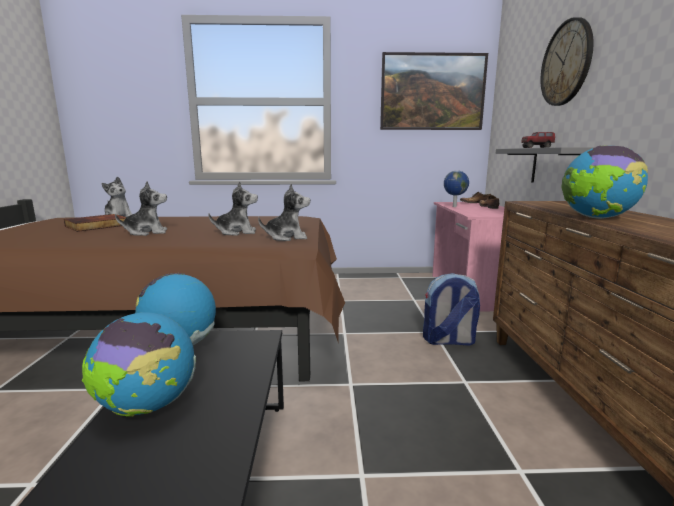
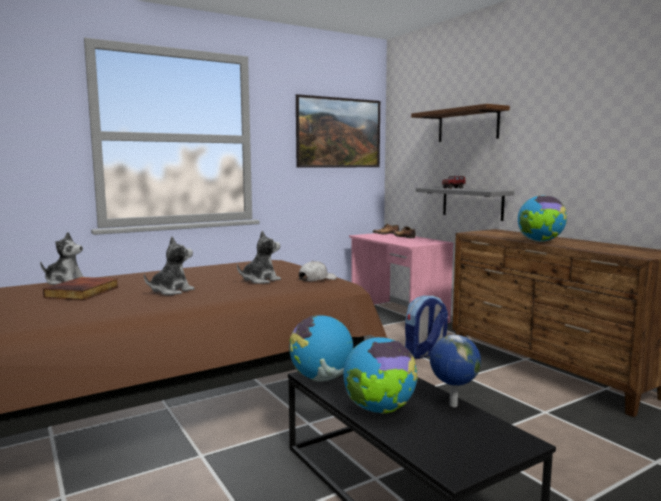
camera: 30 degrees left, 5 degrees down
plush toy [258,184,310,241] -> white cap [299,261,336,281]
globe [444,170,469,207] -> globe moved to [430,335,481,407]
wall clock [540,17,594,106] -> brown shelf [411,104,510,142]

